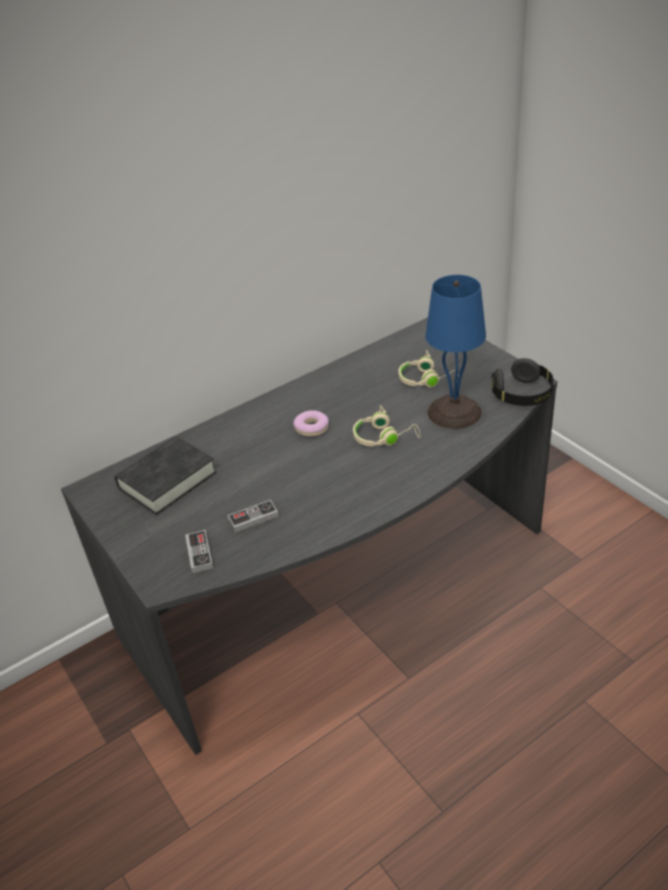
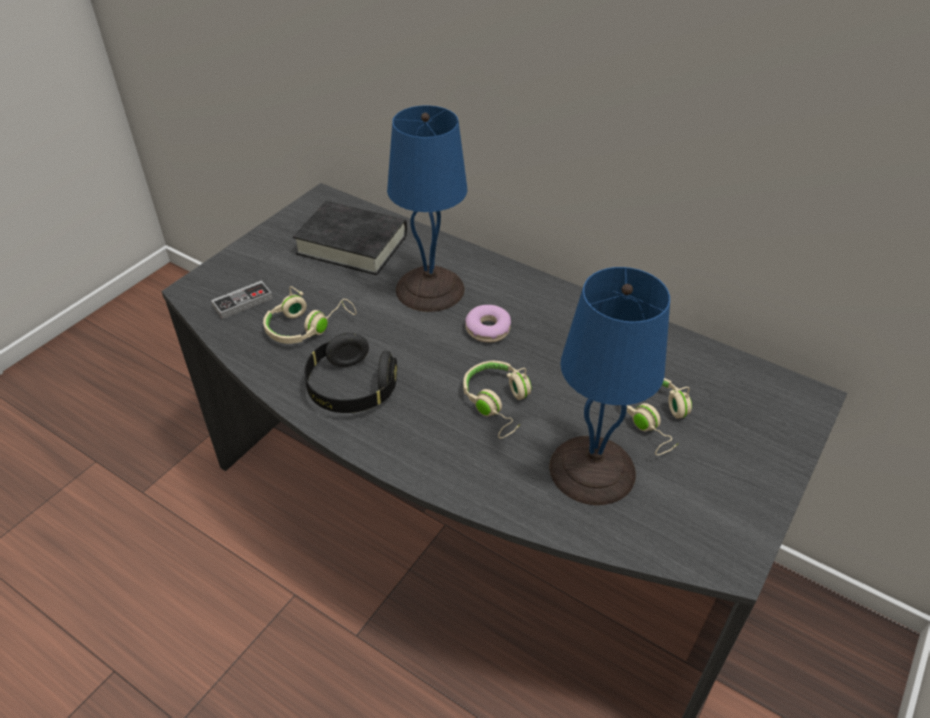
camera: 65 degrees right, 5 degrees up
game controller [228,500,279,533] -> beige headphones [263,286,356,344]
black headphones [491,358,554,406] -> black headphones moved to [304,333,397,413]
none -> blue table lamp [387,105,467,312]

